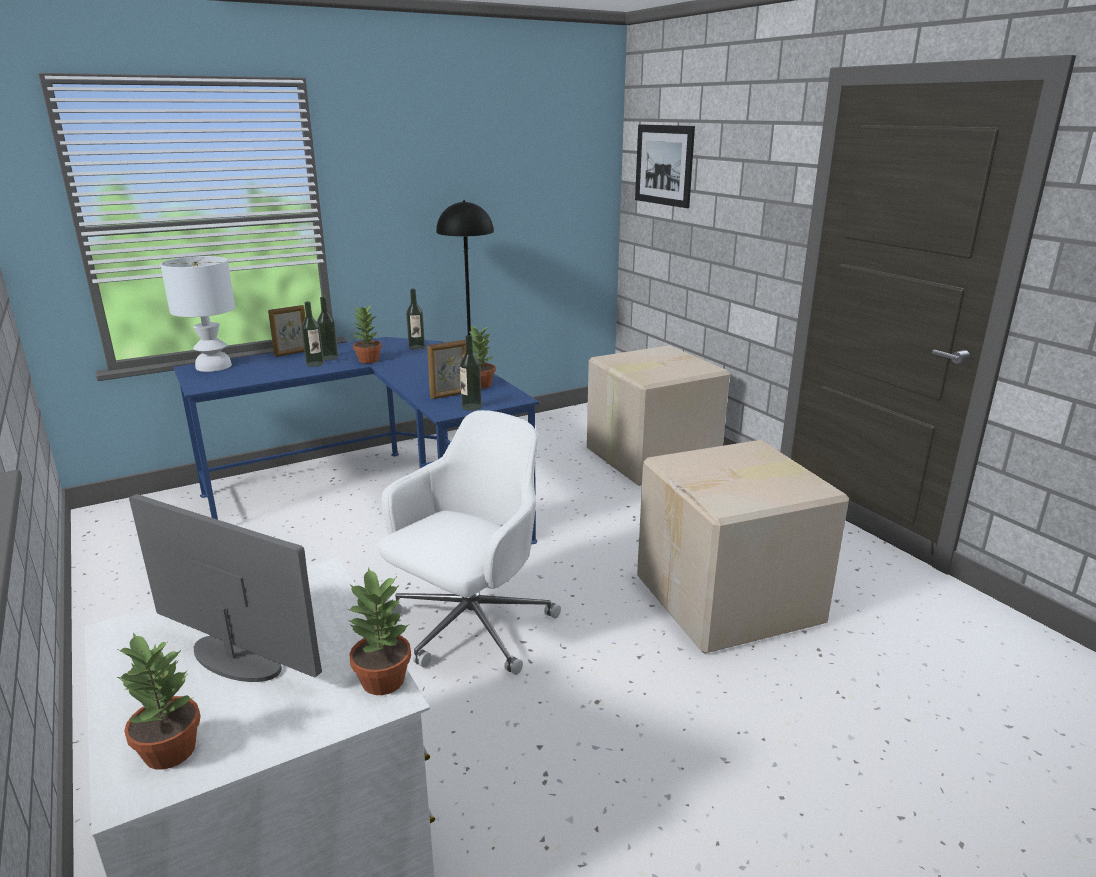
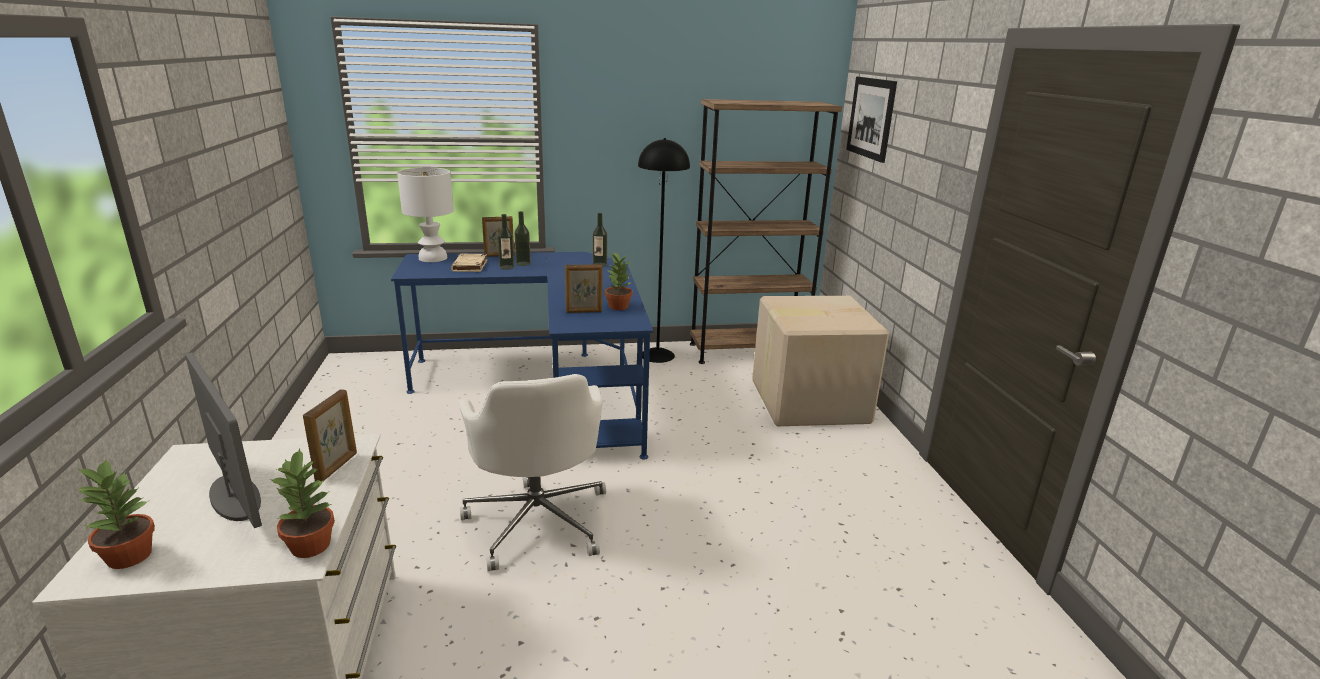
camera: 20 degrees right, 0 degrees up
potted plant [352,305,382,363] -> none
white office chair [378,410,561,675] -> white office chair turned 105 degrees clockwise [459,374,606,572]
bottle [460,335,482,411] -> none
cardboard box [637,440,849,654] -> none
none -> picture frame [303,389,357,481]
none -> beige book [451,254,487,272]
none -> brown bookcase [690,99,842,364]

